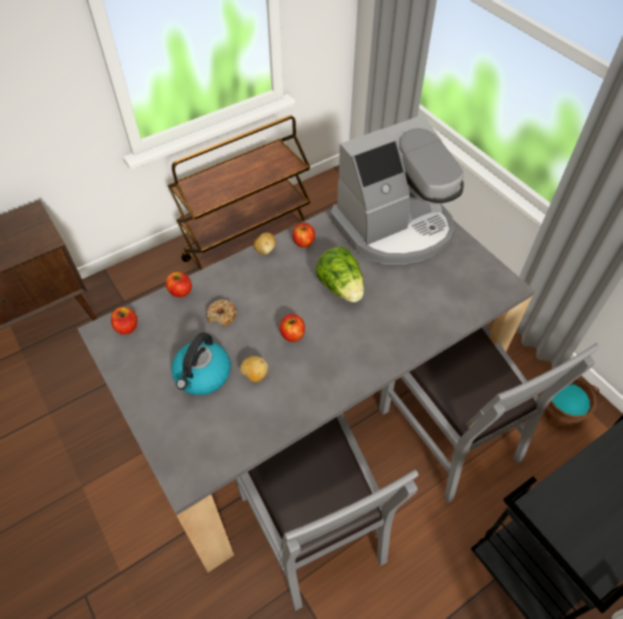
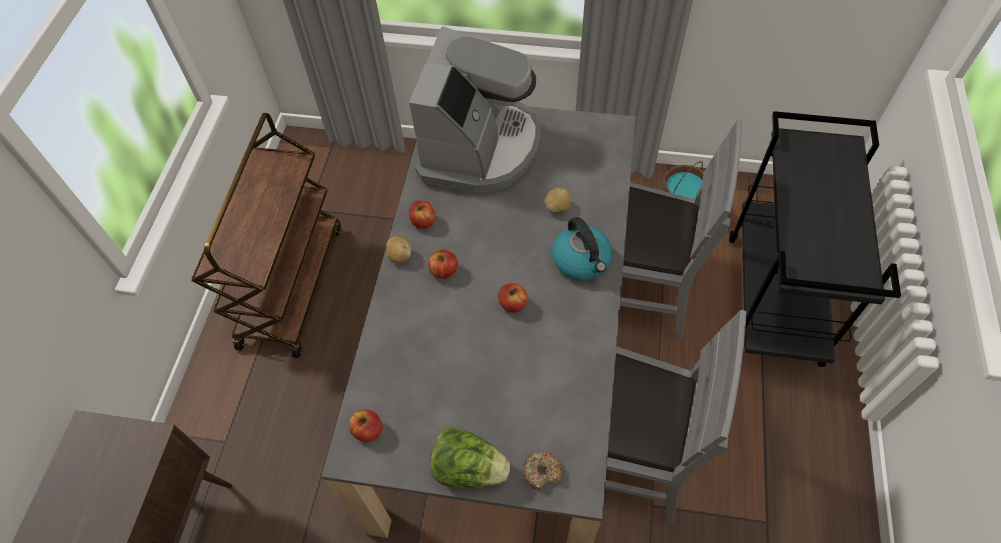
camera: 45 degrees left, 5 degrees up
apple [166,272,192,297] -> apple moved to [428,250,458,279]
kettle [171,333,231,395] -> kettle moved to [552,217,612,280]
donut [207,299,237,327] -> donut moved to [522,451,562,491]
potato [240,356,268,382] -> potato moved to [545,188,570,213]
lettuce [316,247,364,302] -> lettuce moved to [430,427,510,488]

